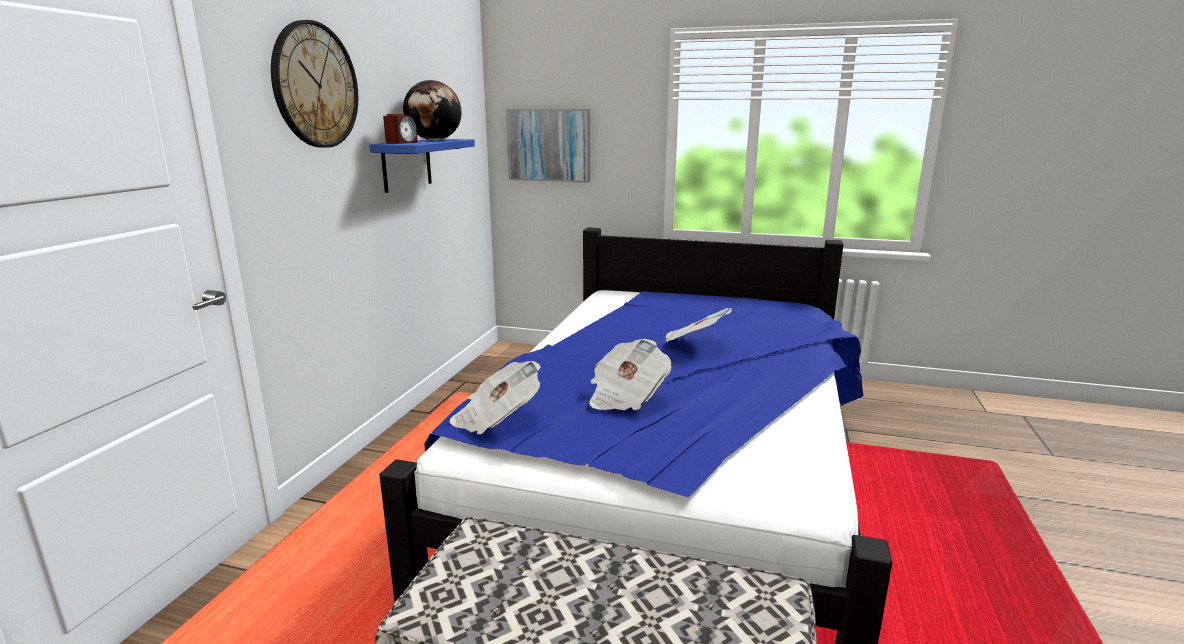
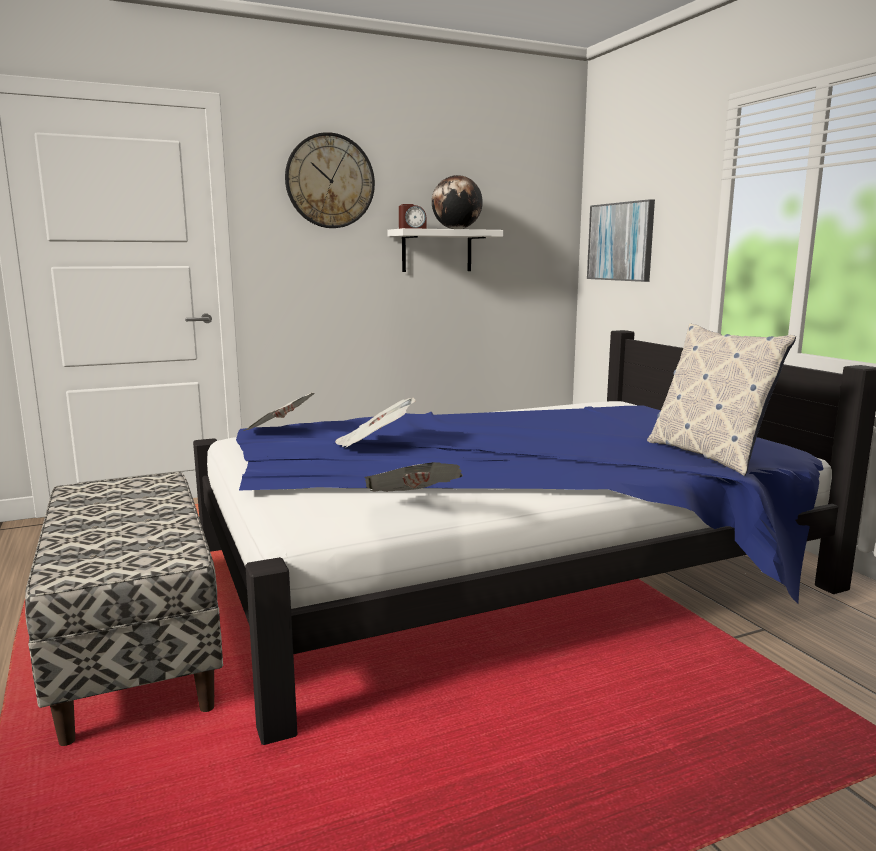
camera: 50 degrees right, 5 degrees down
blue shelf [369,139,475,193] -> white shelf [387,228,503,272]
newspaper [664,308,732,343] -> newspaper moved to [364,462,463,492]
none -> pillow [647,323,796,476]

